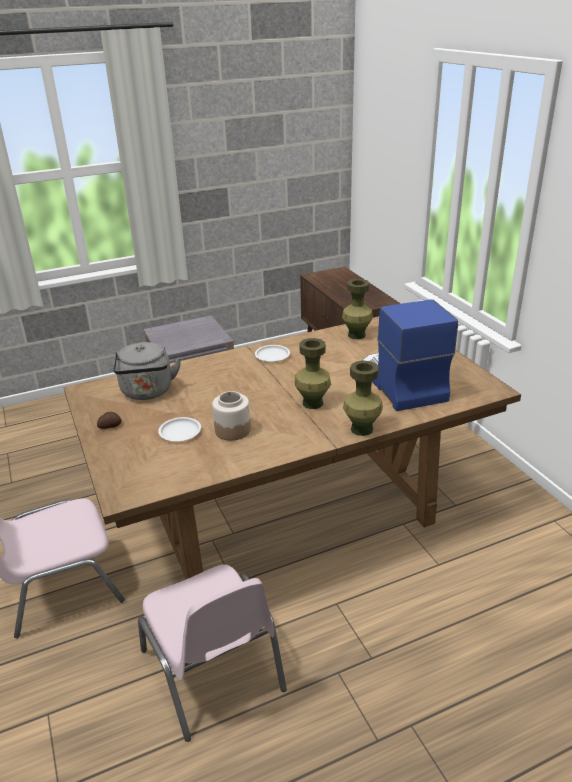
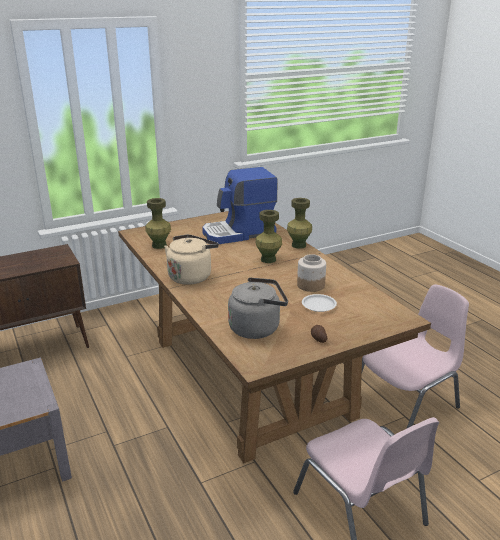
camera: 95 degrees left, 5 degrees down
white plate [255,345,290,362] -> beige kettle [164,234,219,285]

